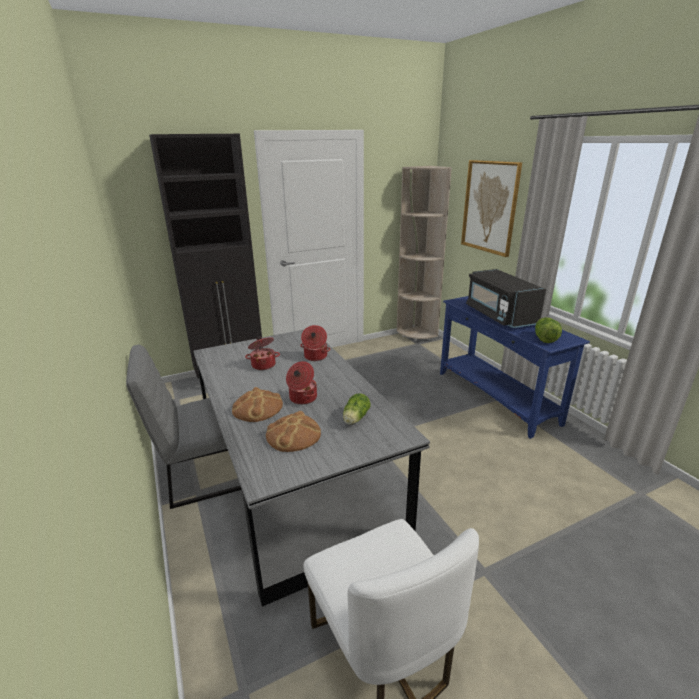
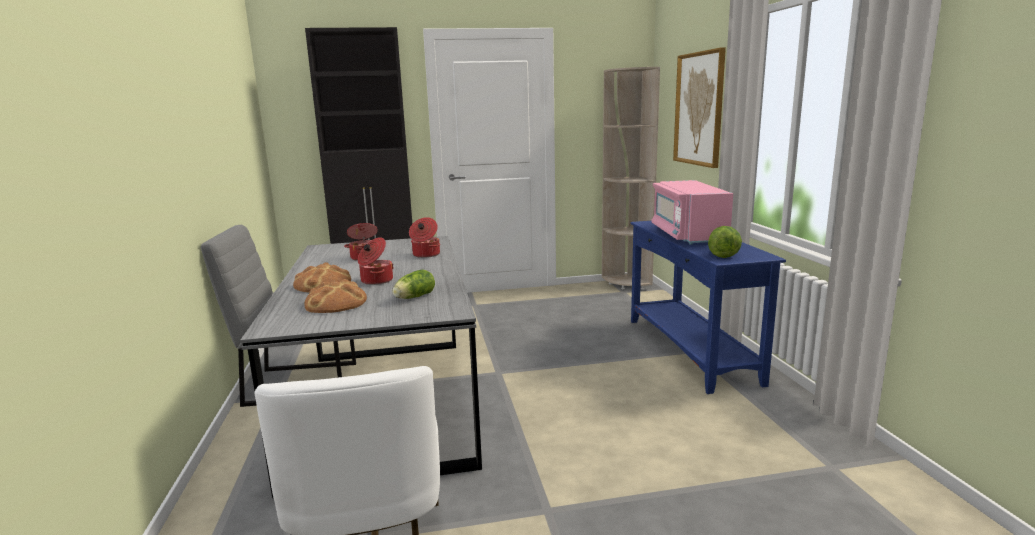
camera: 15 degrees right, 10 degrees down
black microwave [466,269,546,328] -> pink microwave [652,180,733,245]

